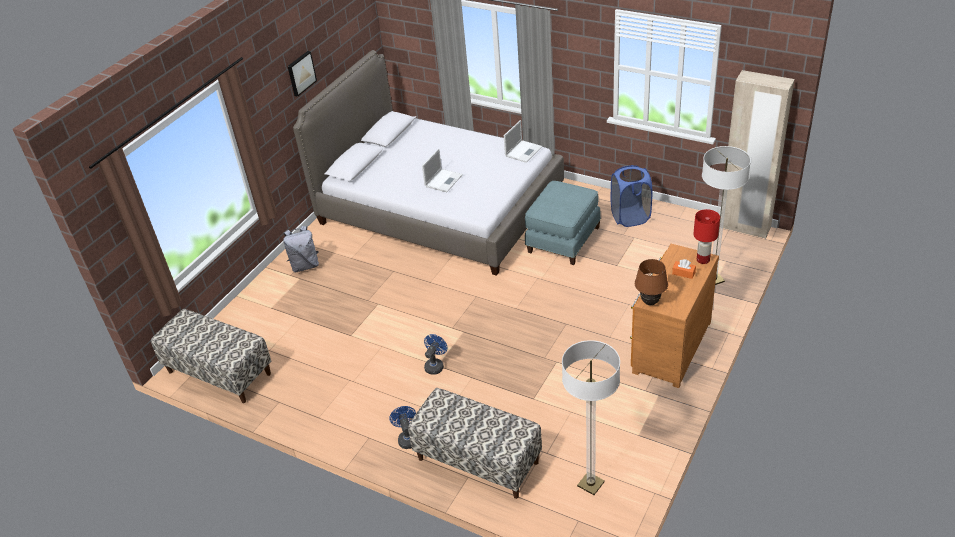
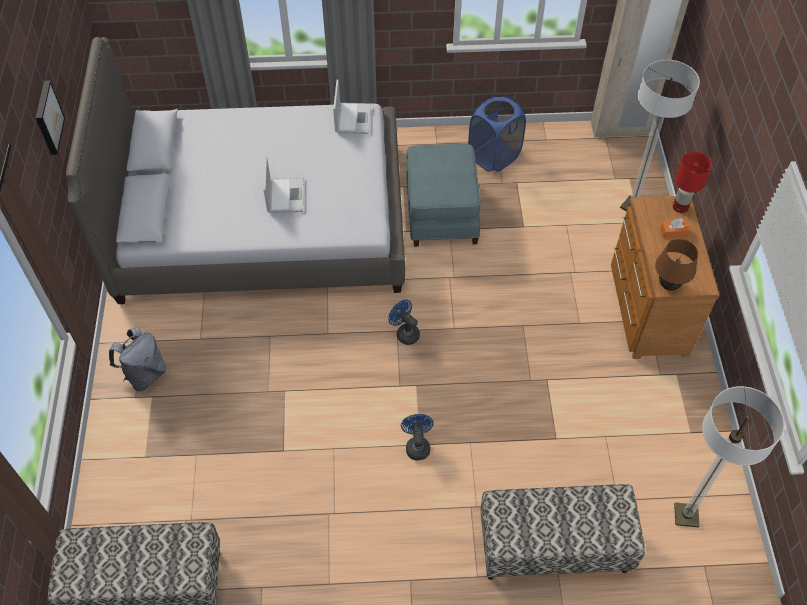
camera: 35 degrees left, 15 degrees up
blue fan [390,406,416,449] -> blue fan moved to [388,300,420,345]

